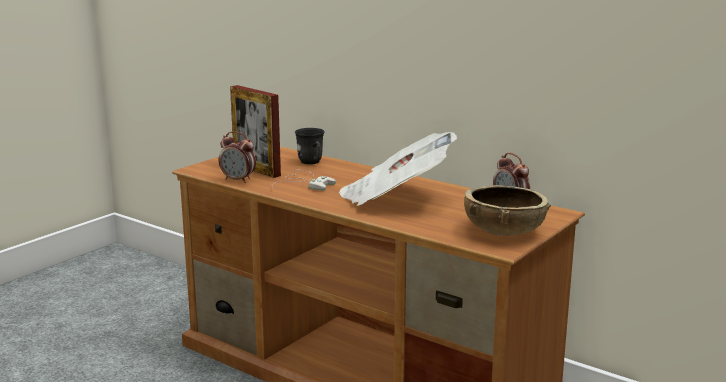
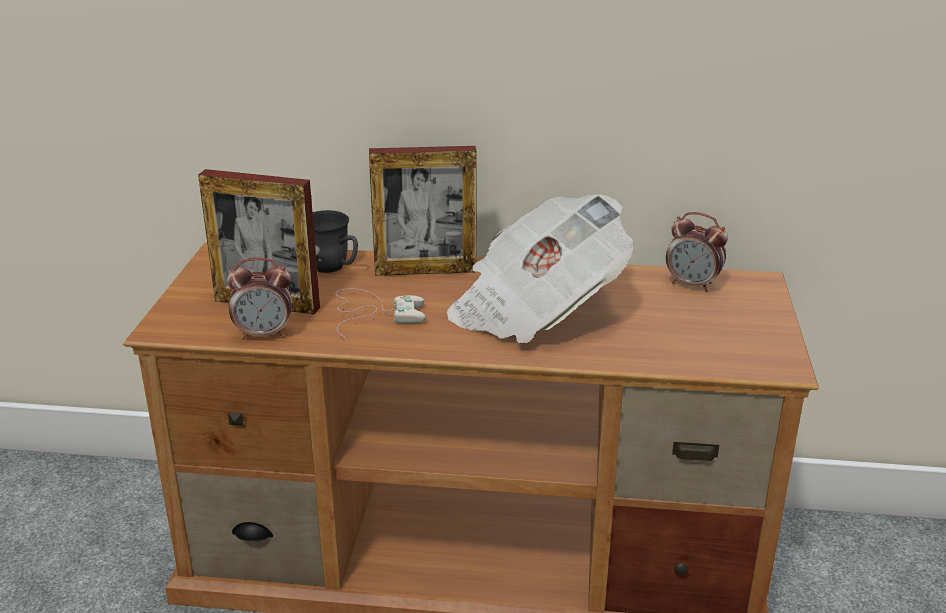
camera: 30 degrees left, 10 degrees up
brown bowl [464,185,551,236] -> none
none -> picture frame [369,146,477,276]

